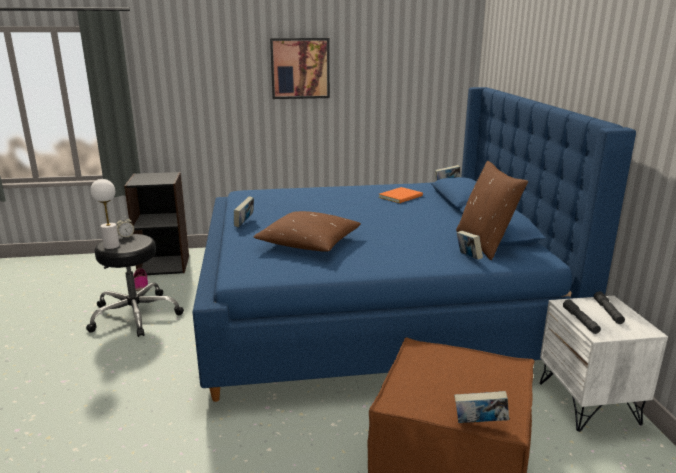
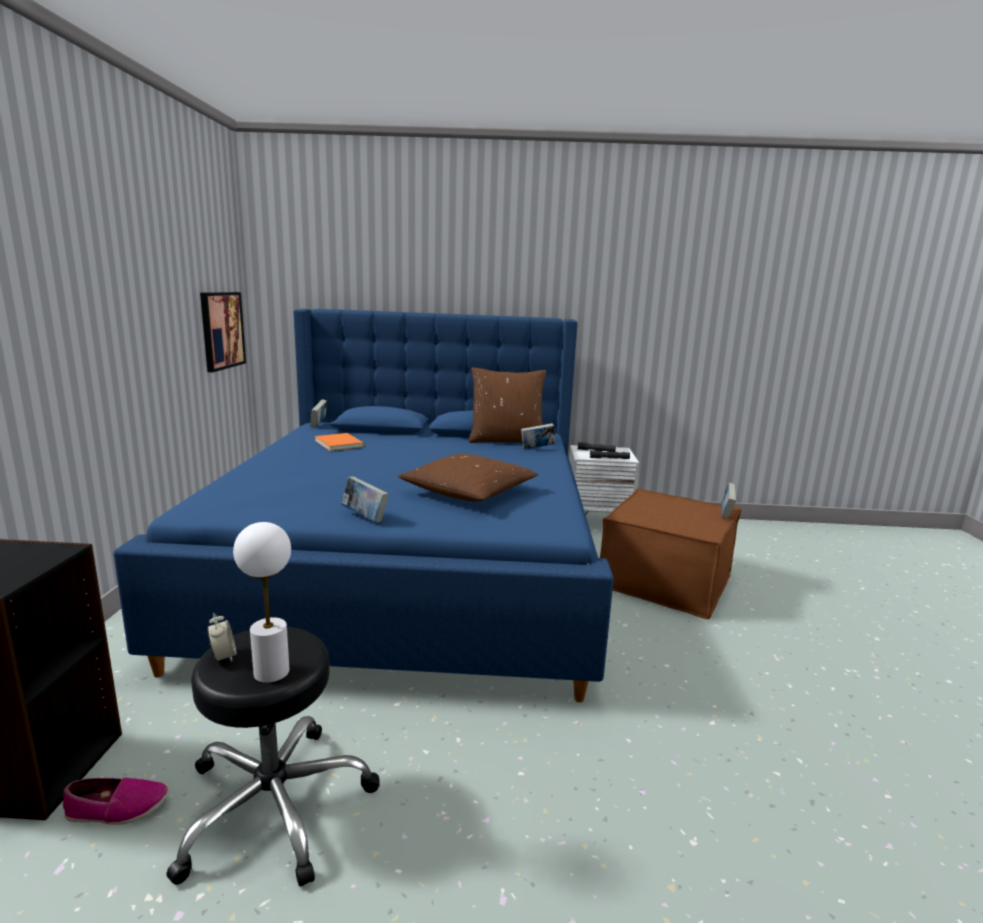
camera: 80 degrees left, 5 degrees down
picture [270,38,330,99] -> picture moved to [200,292,246,372]

